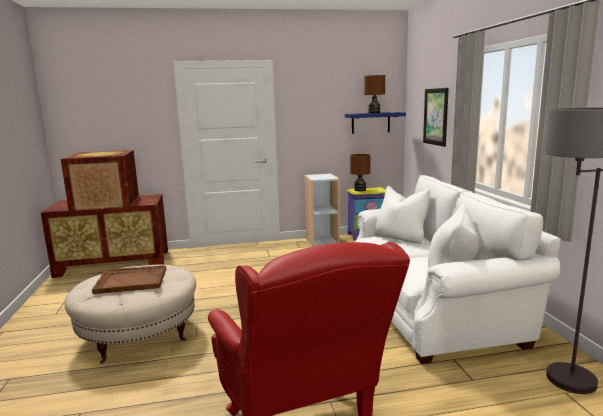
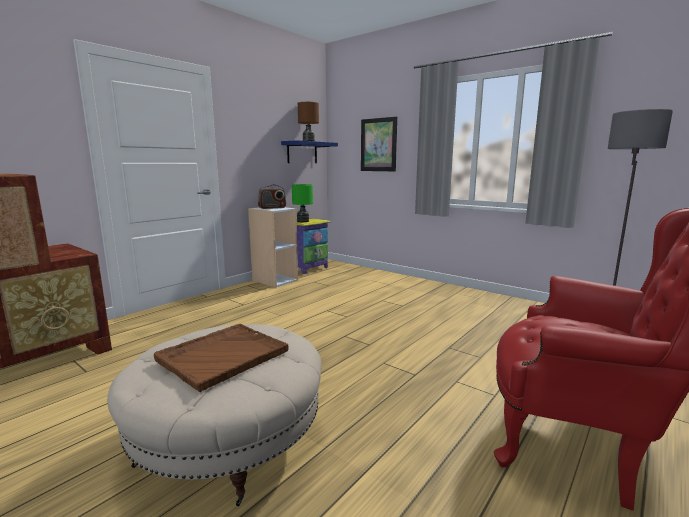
camera: 40 degrees left, 0 degrees up
brown table lamp [350,154,371,191] -> green table lamp [292,184,313,222]
white sofa [354,175,561,364] -> none
none -> radio [258,184,286,209]

